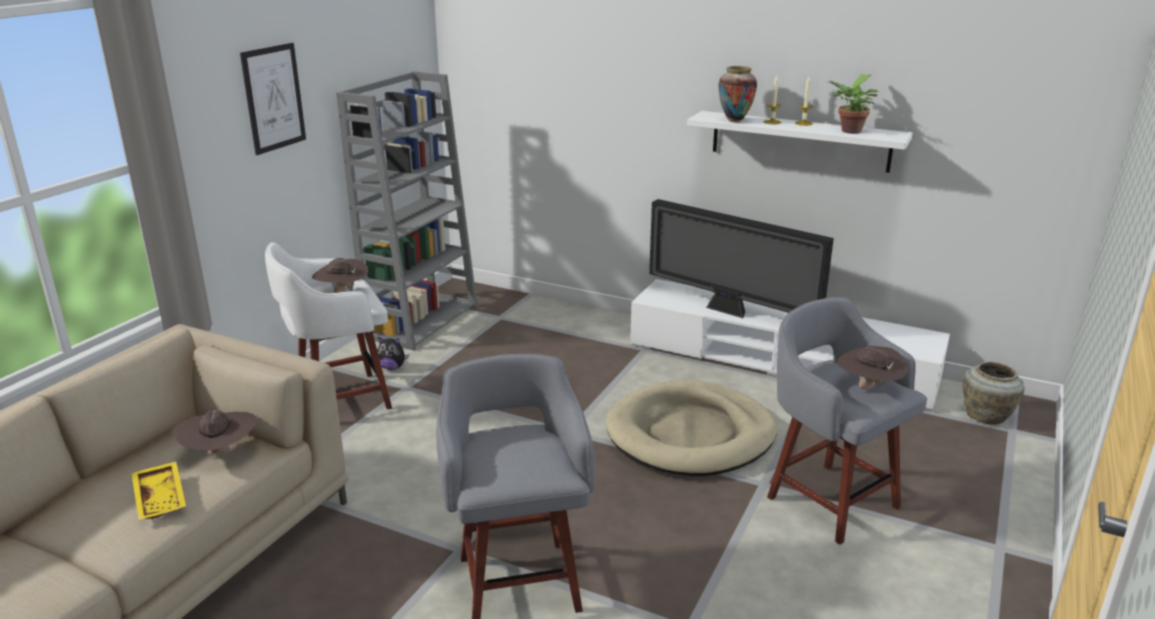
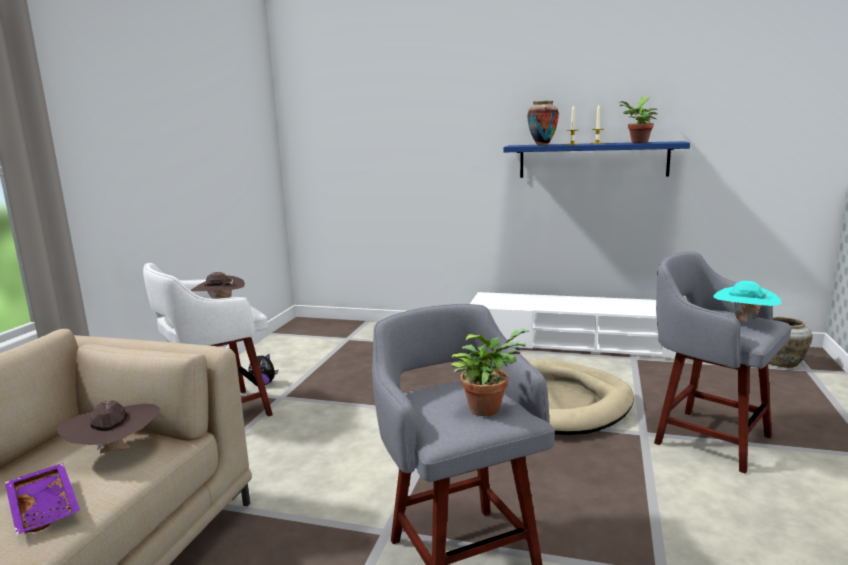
camera: 10 degrees left, 10 degrees down
yellow tray [131,461,186,520] -> purple tray [5,463,80,535]
picture [240,43,306,155] -> none
grey bookcase [336,71,477,351] -> none
television [649,199,834,318] -> none
white shelf [687,111,913,173] -> blue shelf [503,141,690,178]
brown hat [837,346,908,390] -> turquoise hat [713,281,781,322]
none -> potted plant [451,329,529,416]

